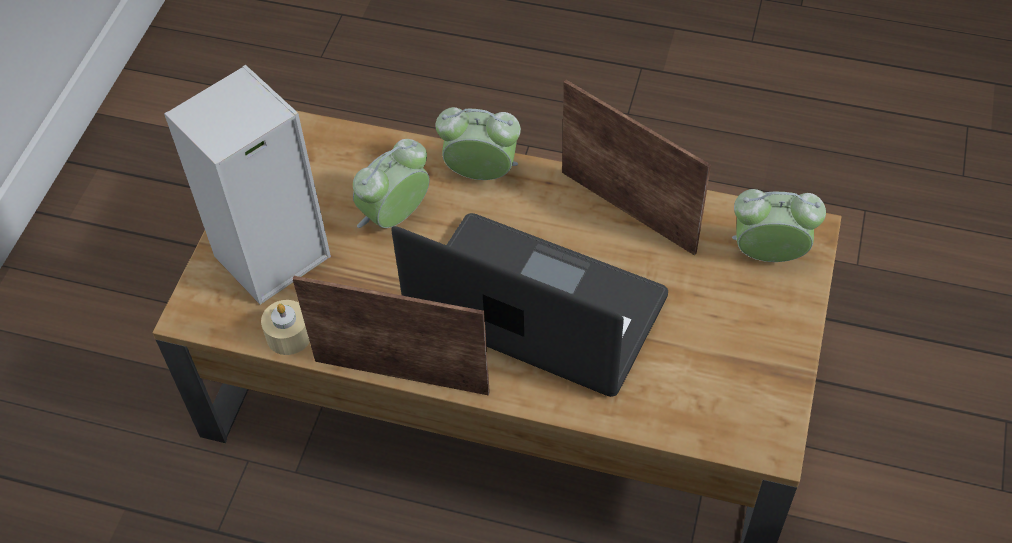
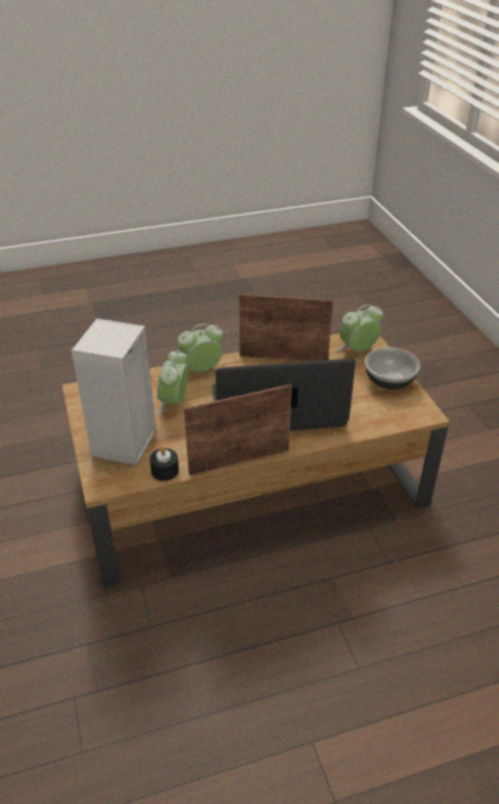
camera: 35 degrees left, 15 degrees down
beige candle [261,300,310,355] -> black candle [150,446,179,481]
none -> bowl [365,347,420,389]

